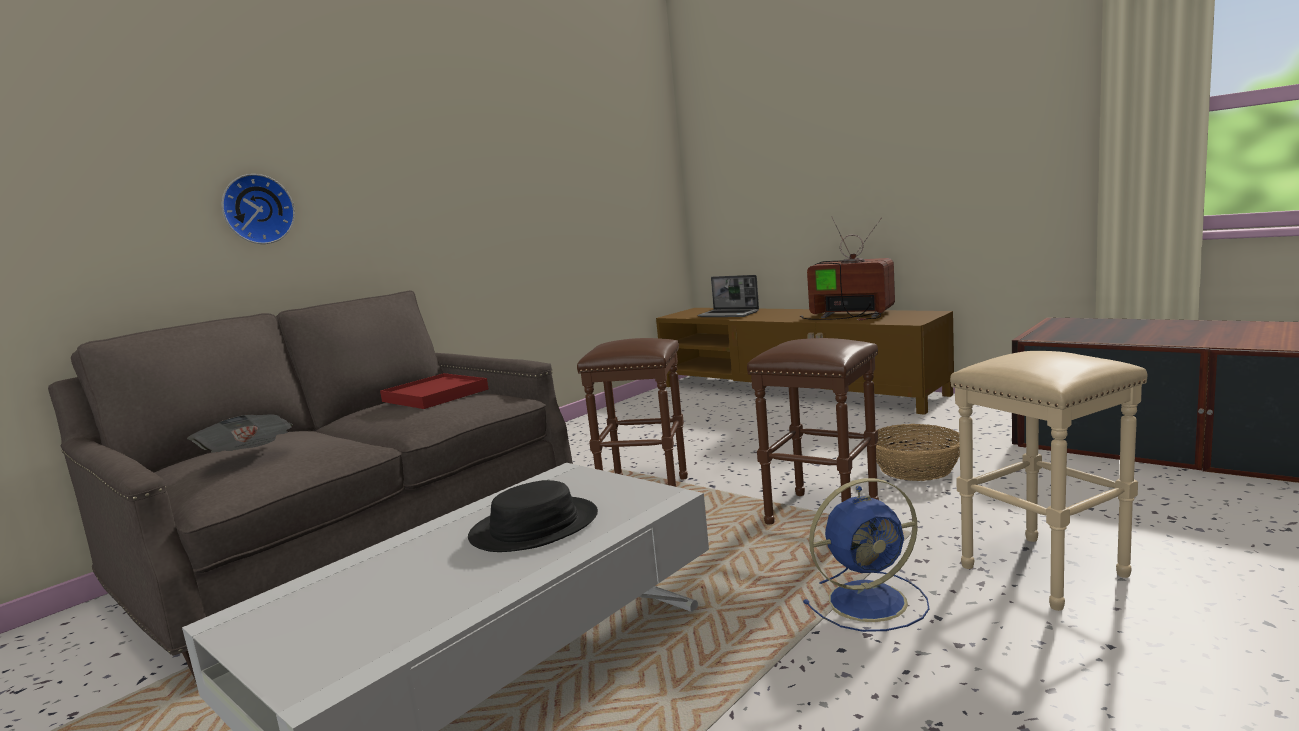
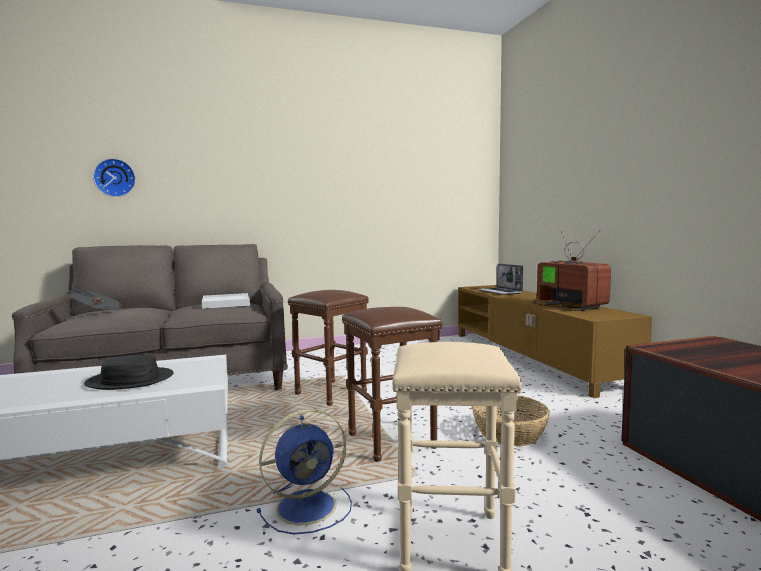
camera: 30 degrees right, 5 degrees down
wall clock [222,174,295,244] -> wall clock moved to [93,158,136,197]
red tray [380,373,488,409] -> white tray [202,293,250,309]
blue fan [803,478,930,632] -> blue fan turned 45 degrees counterclockwise [257,409,352,534]

